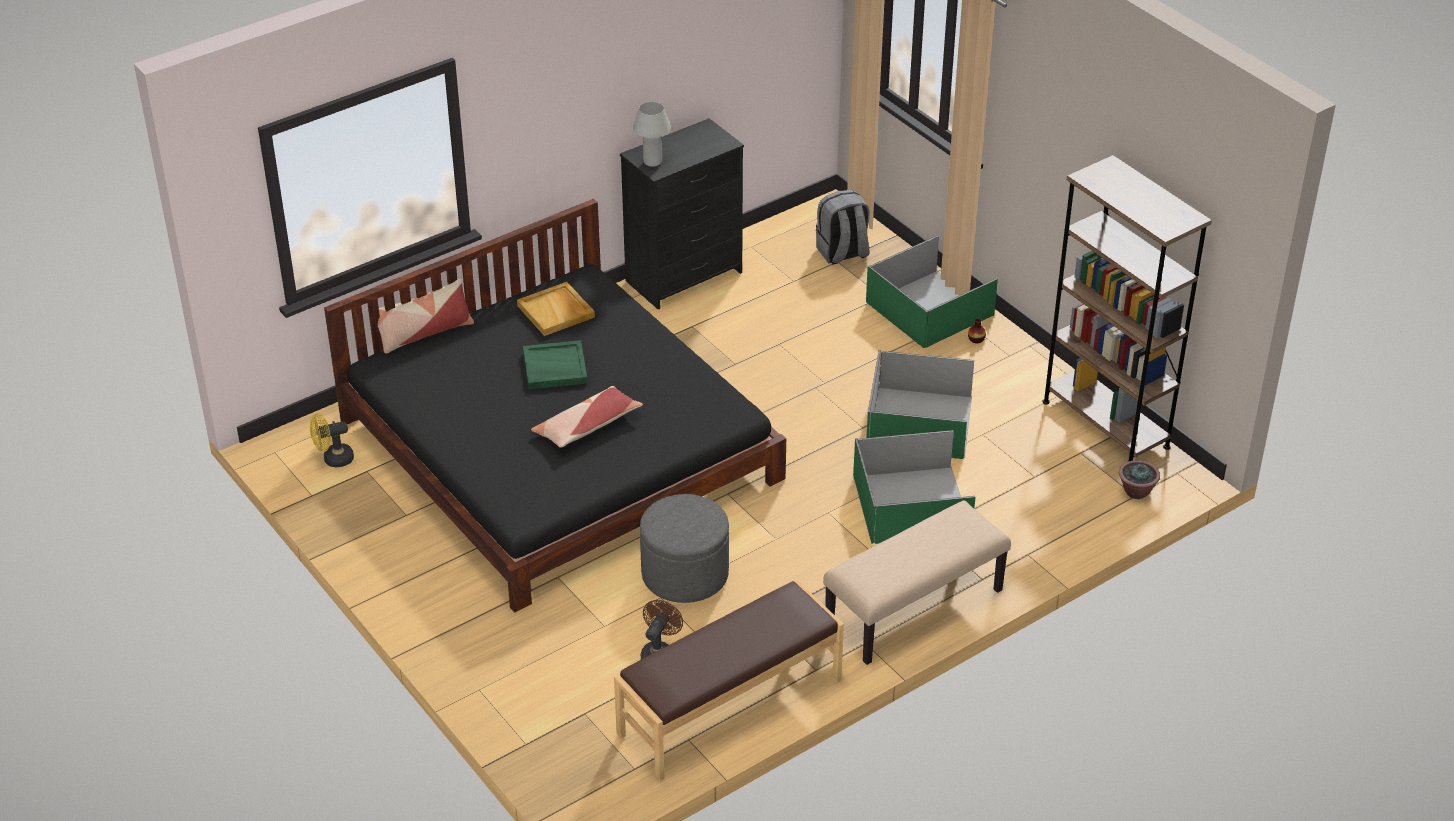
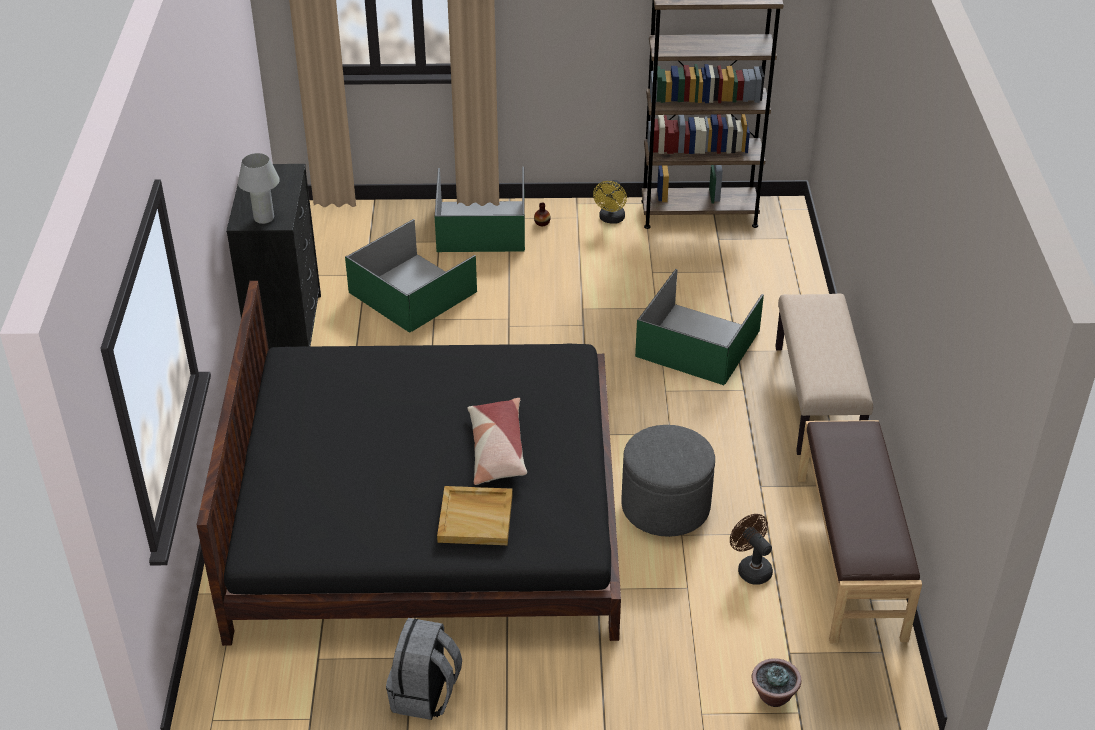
camera: 55 degrees left, 0 degrees up
yellow fan [310,413,354,467] -> yellow fan moved to [593,180,627,224]
pillow [378,279,474,354] -> none
beige tray [517,282,595,336] -> beige tray moved to [437,486,513,545]
green tray [523,340,588,389] -> none
grey backpack [816,190,870,265] -> grey backpack moved to [386,618,462,720]
green storage box [866,350,974,459] -> green storage box moved to [345,219,477,333]
potted plant [1119,460,1160,499] -> potted plant moved to [752,658,801,707]

